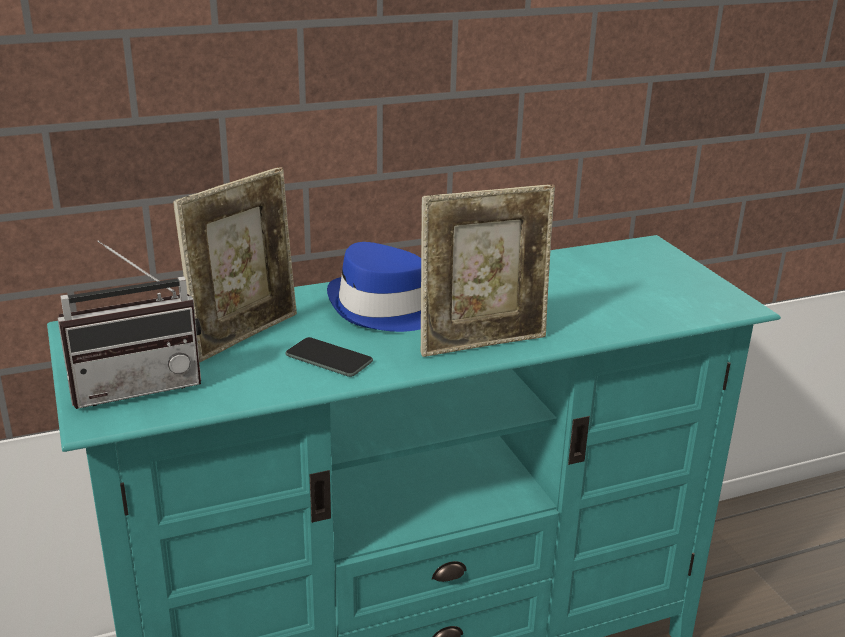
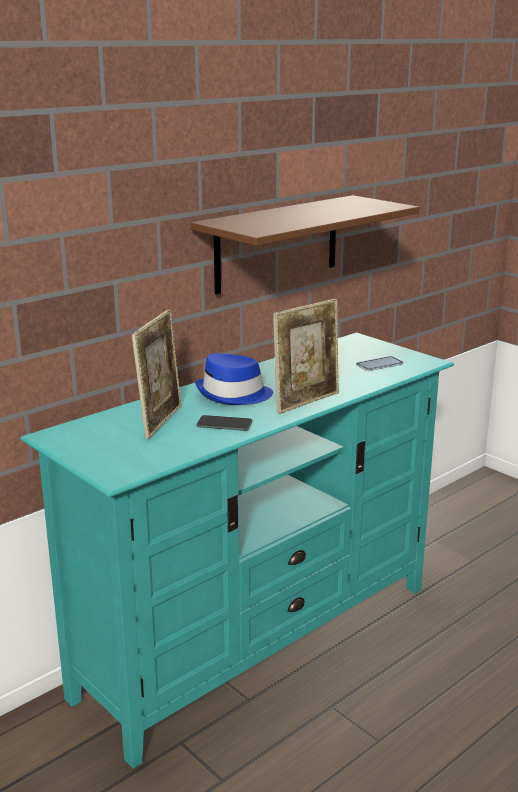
camera: 20 degrees left, 5 degrees down
radio [57,240,201,409] -> none
none -> brown shelf [190,195,420,295]
none -> phone [356,356,403,371]

